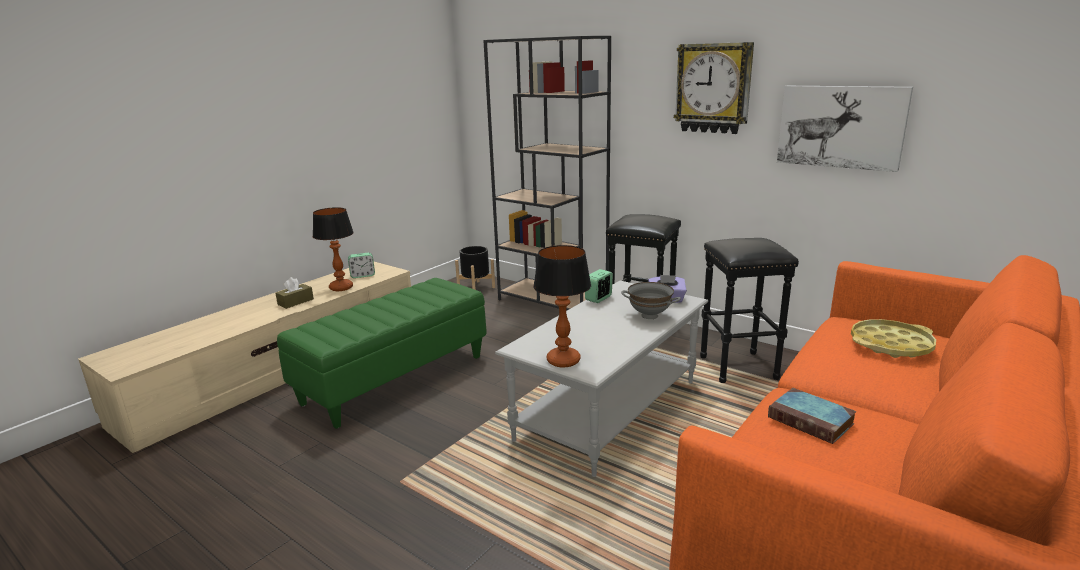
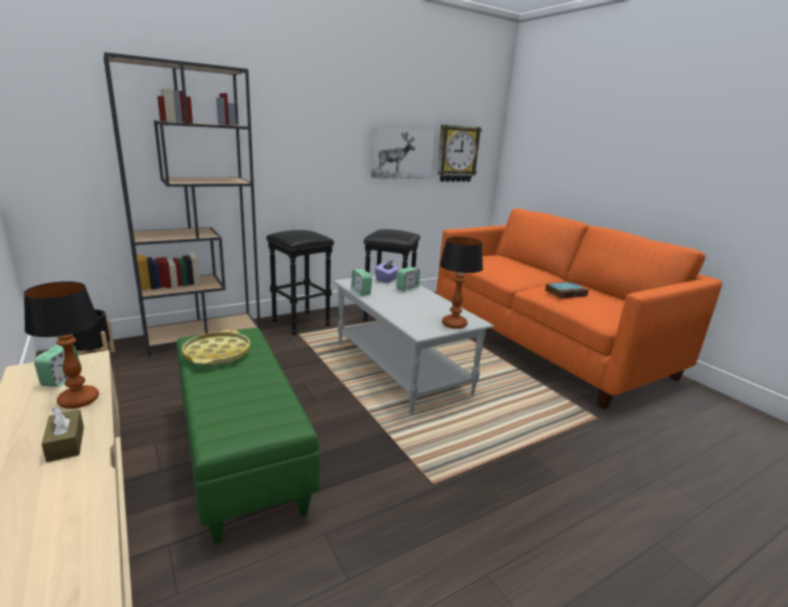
camera: 70 degrees left, 0 degrees up
grey bowl [621,282,681,319] -> alarm clock [397,267,420,292]
wall clock [674,42,754,134] -> wall clock moved to [437,125,482,182]
yellow tray [851,319,936,358] -> yellow tray moved to [182,330,250,365]

